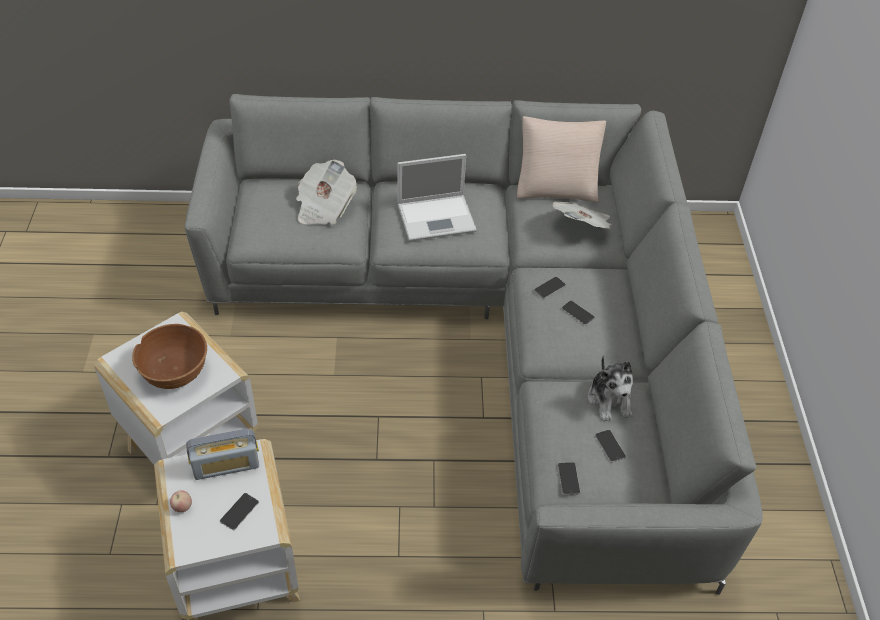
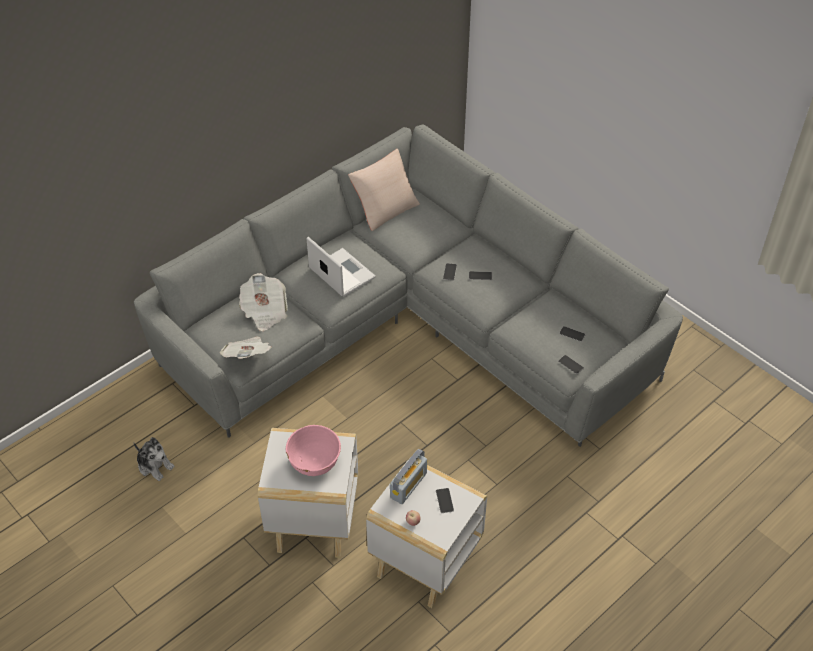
camera: 40 degrees left, 0 degrees up
brown bowl [132,324,207,389] -> pink bowl [286,425,341,476]
laptop [398,154,477,241] -> laptop turned 75 degrees counterclockwise [306,237,376,296]
newspaper [553,202,612,229] -> newspaper moved to [220,337,272,359]
plush toy [588,355,633,421] -> plush toy moved to [133,437,175,481]

